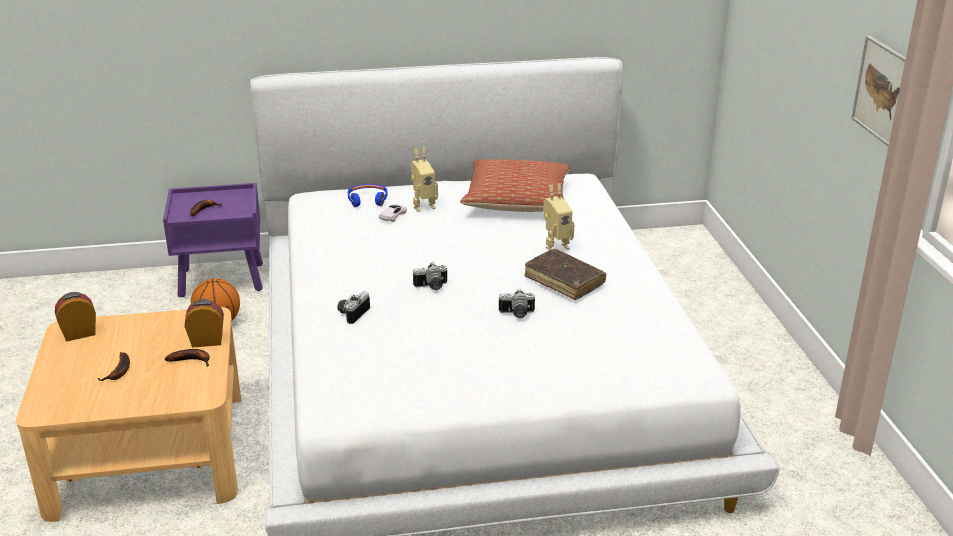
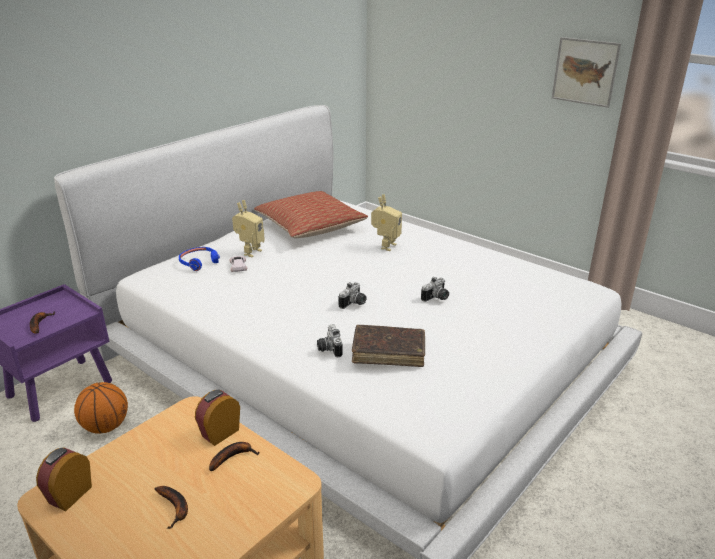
camera: 40 degrees left, 0 degrees up
brown book [524,249,606,300] -> brown book moved to [352,325,425,367]

